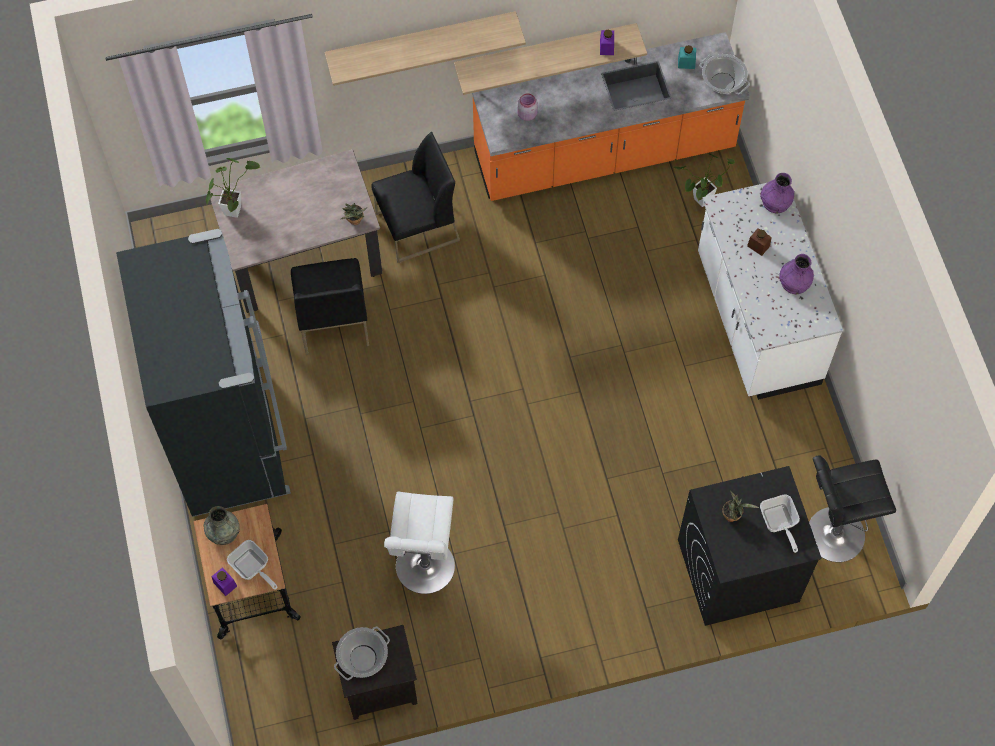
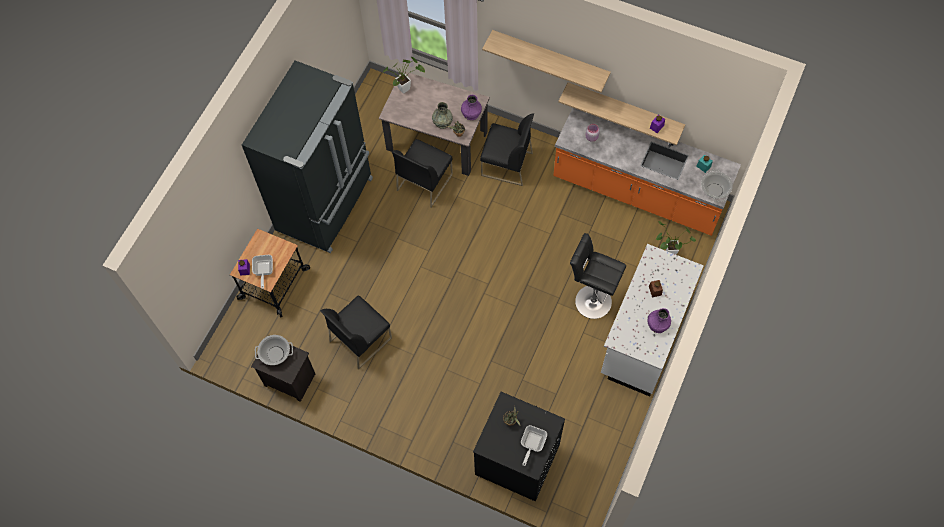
camera: 40 degrees right, 0 degrees up
grey vase [203,506,240,545] -> grey vase moved to [432,102,453,129]
white stool [384,492,455,594] -> black chair [320,296,392,369]
purple vase [760,173,794,213] -> purple vase moved to [461,95,482,120]
black stool [809,455,896,562] -> black stool moved to [570,233,626,319]

